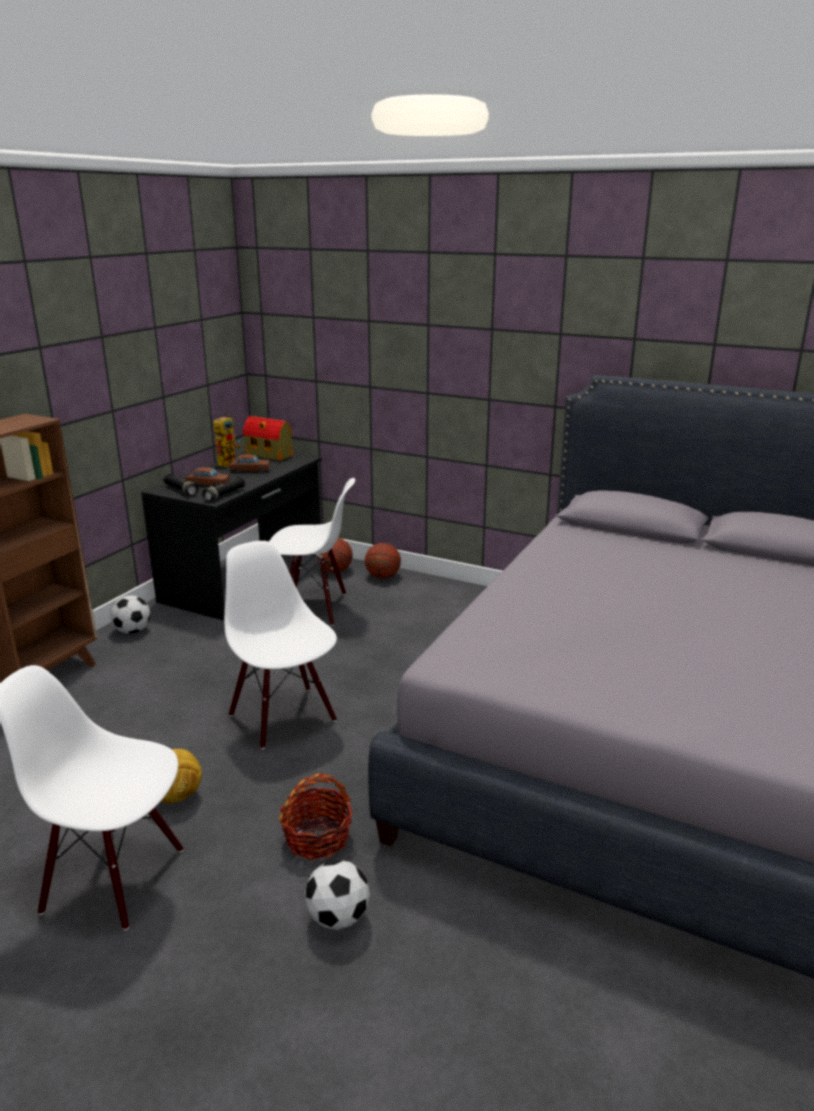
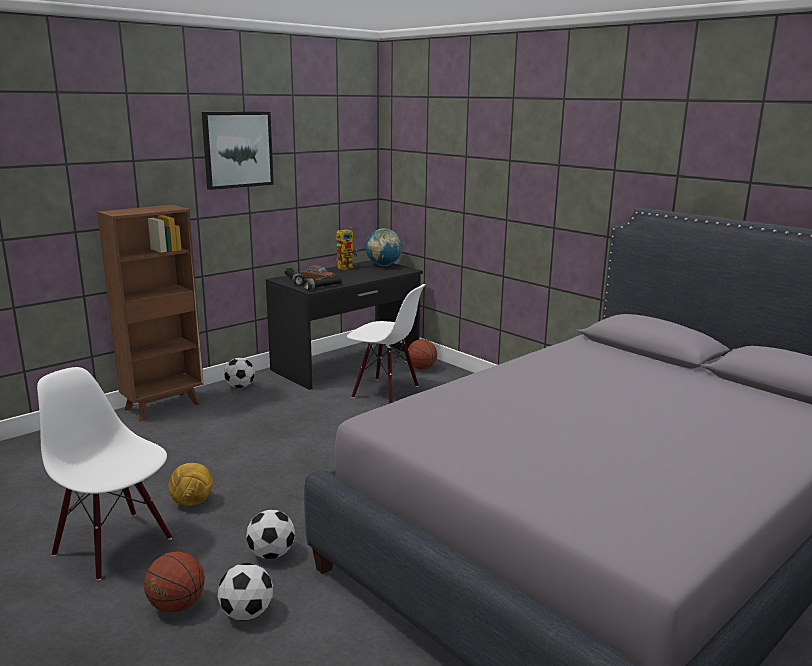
camera: 20 degrees right, 5 degrees down
white chair [224,541,337,749] -> none
brown toy car [228,454,271,473] -> none
toy house [243,416,293,461] -> globe [365,229,402,266]
basket [279,773,353,860] -> football [246,510,295,559]
basketball [365,543,401,579] -> basketball moved to [144,551,205,613]
none -> picture [202,112,274,190]

